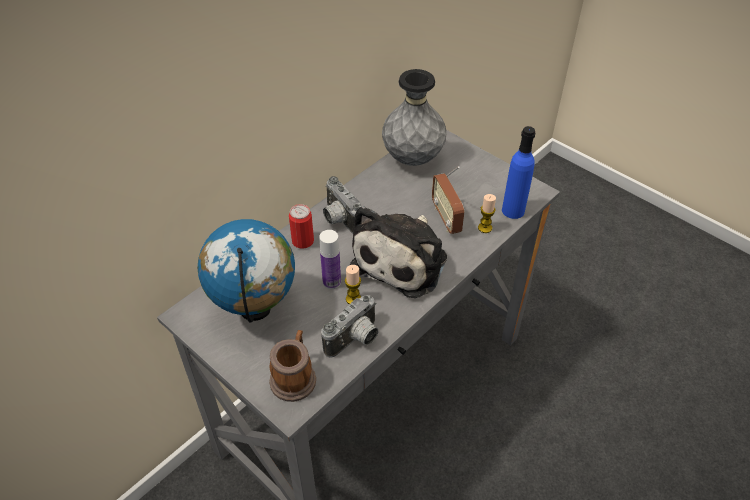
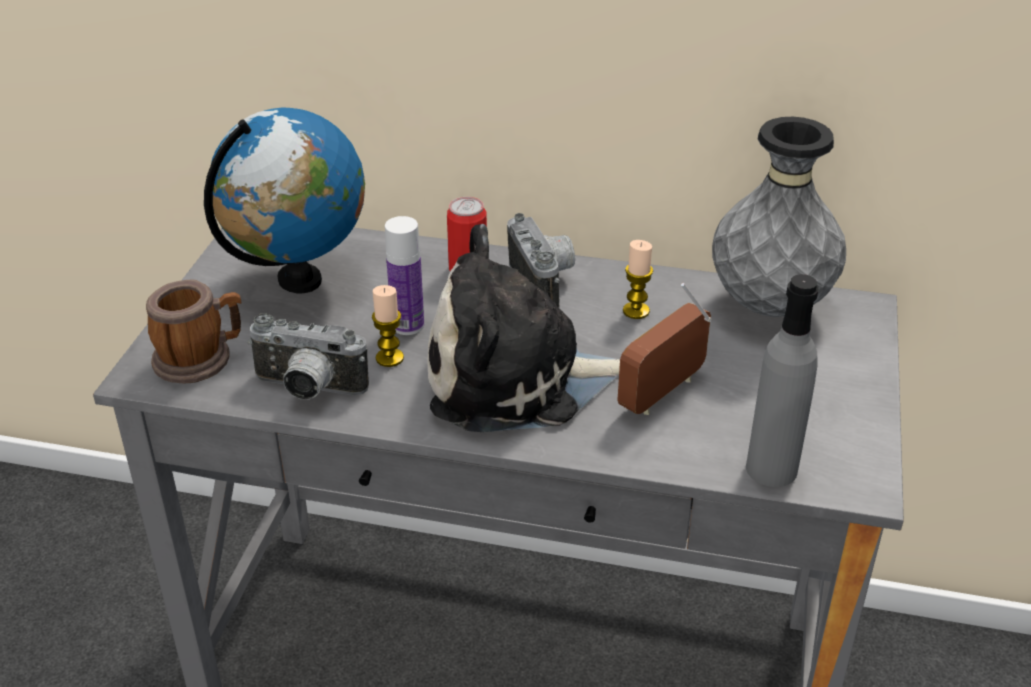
camera: 60 degrees right, 10 degrees down
camera [323,176,362,234] -> camera turned 135 degrees clockwise [507,213,575,308]
candle [478,194,496,233] -> candle moved to [623,240,653,319]
blue bottle [502,126,535,219] -> grey bottle [746,274,819,487]

